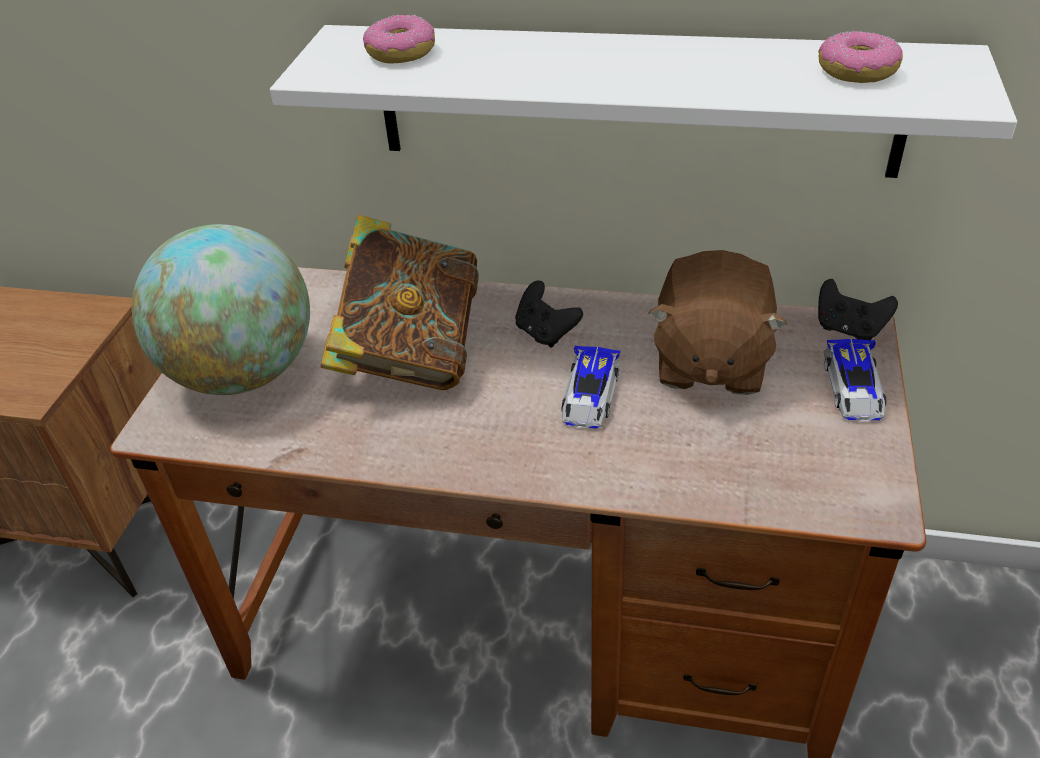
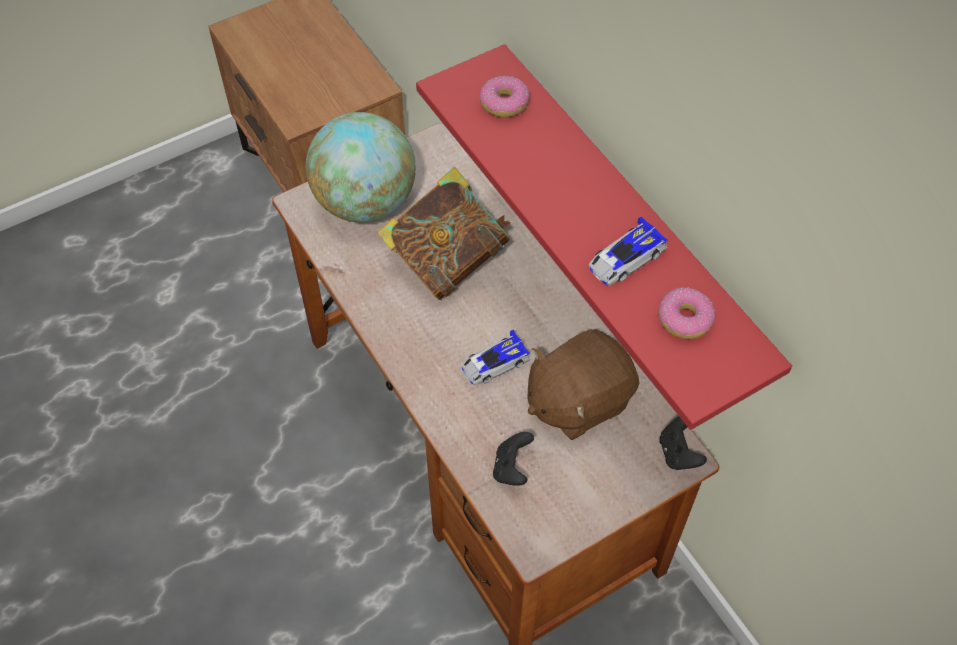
camera: 45 degrees right, 15 degrees up
white shelf [270,25,1017,178] -> red shelf [416,44,792,430]
black game controller [515,281,583,347] -> black game controller moved to [493,432,534,486]
toy car [824,339,886,421] -> toy car moved to [589,216,668,286]

